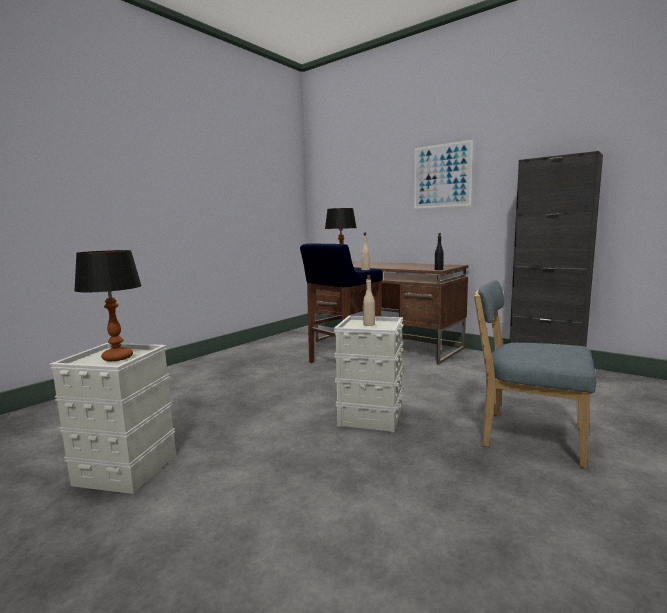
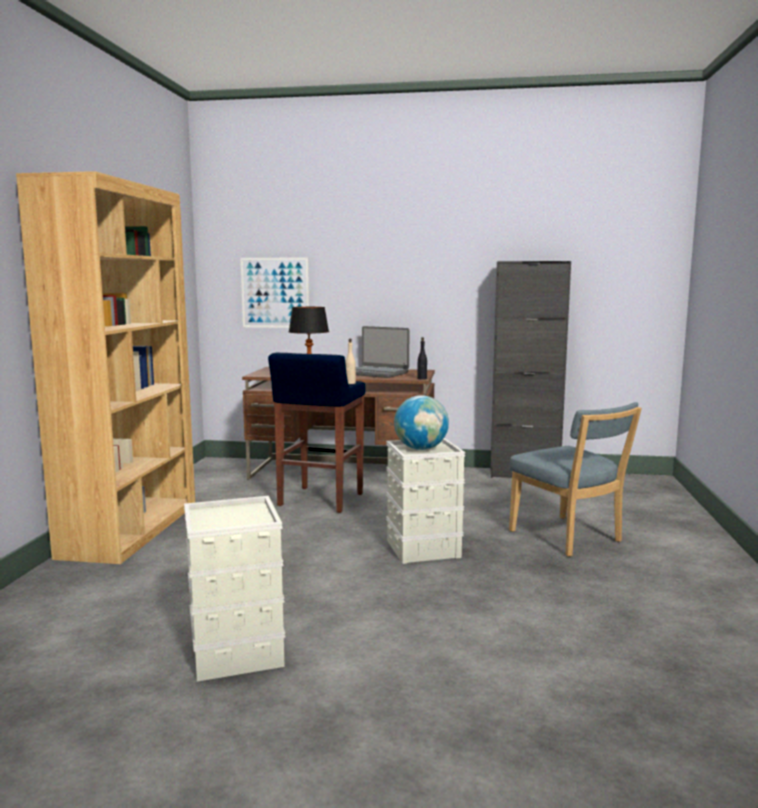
camera: 30 degrees left, 0 degrees up
table lamp [74,250,142,361] -> none
beige bottle [363,275,375,326] -> globe [394,395,449,450]
picture [414,139,473,209] -> picture moved to [241,258,309,328]
blue chair [474,280,596,468] -> blue chair turned 120 degrees counterclockwise [509,402,642,557]
none -> brown bookcase [16,171,195,564]
none -> laptop [356,326,409,378]

